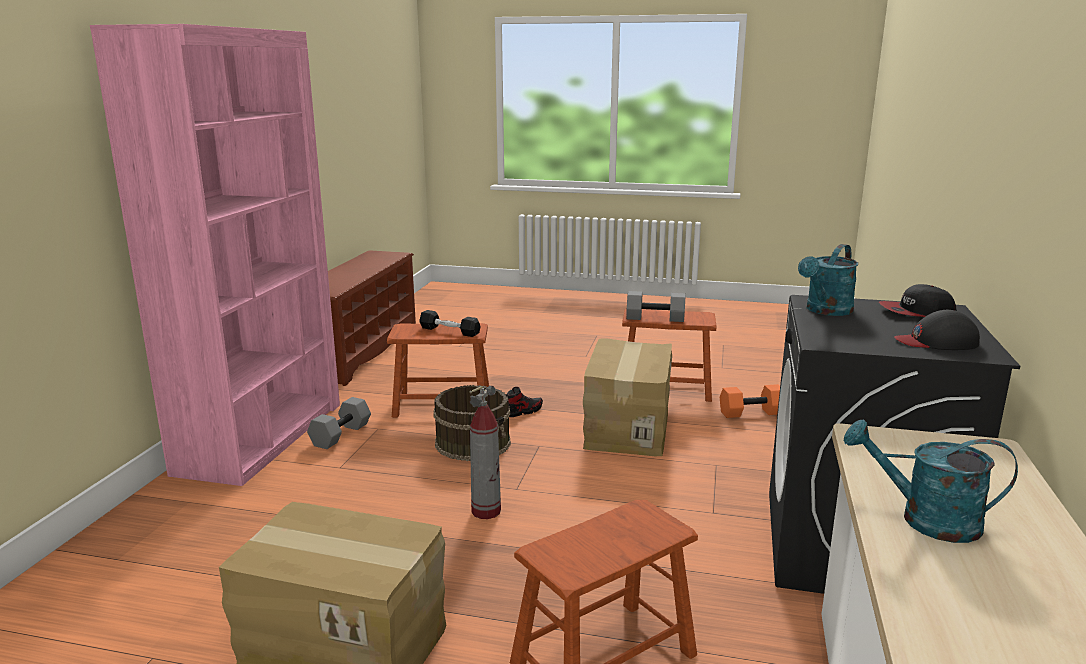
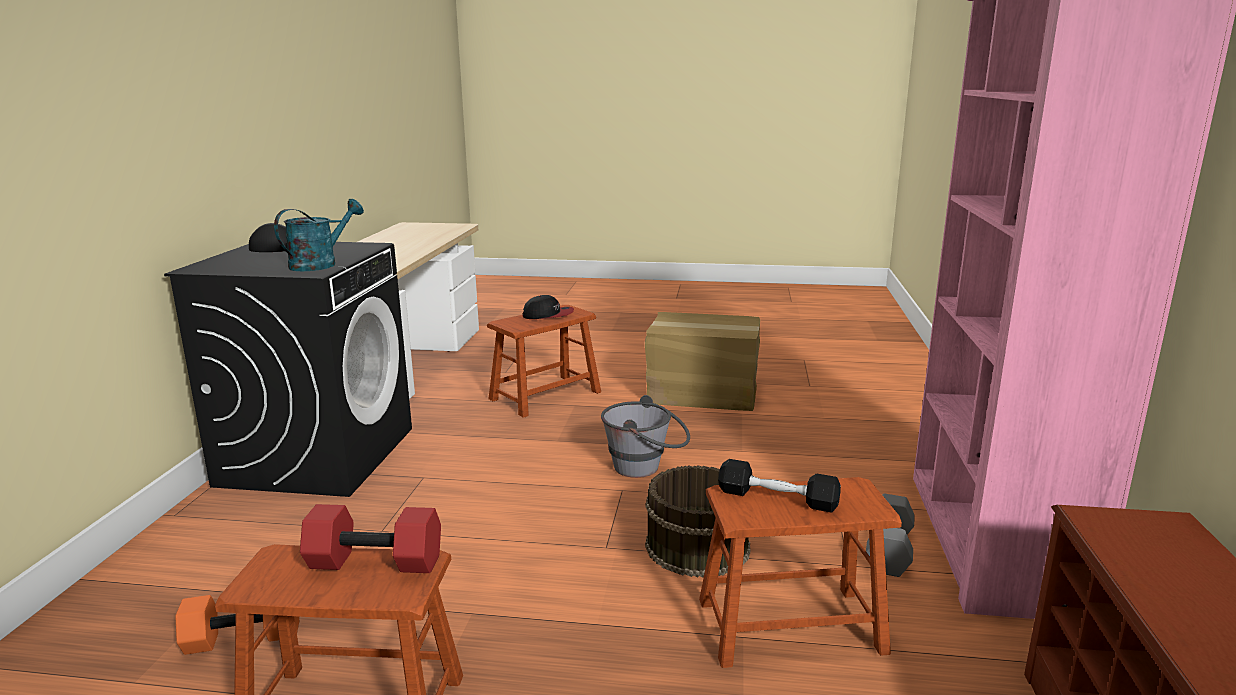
camera: 175 degrees right, 0 degrees up
fire extinguisher [469,386,501,519] -> grey bucket [601,395,690,478]
shoe [506,387,543,417] -> none
cardboard box [583,338,672,456] -> none
grey dumbbell [627,291,685,322] -> red dumbbell [300,504,441,573]
turquoise watering can [844,420,1018,543] -> none
cap [879,284,957,317] -> cap moved to [522,295,574,319]

